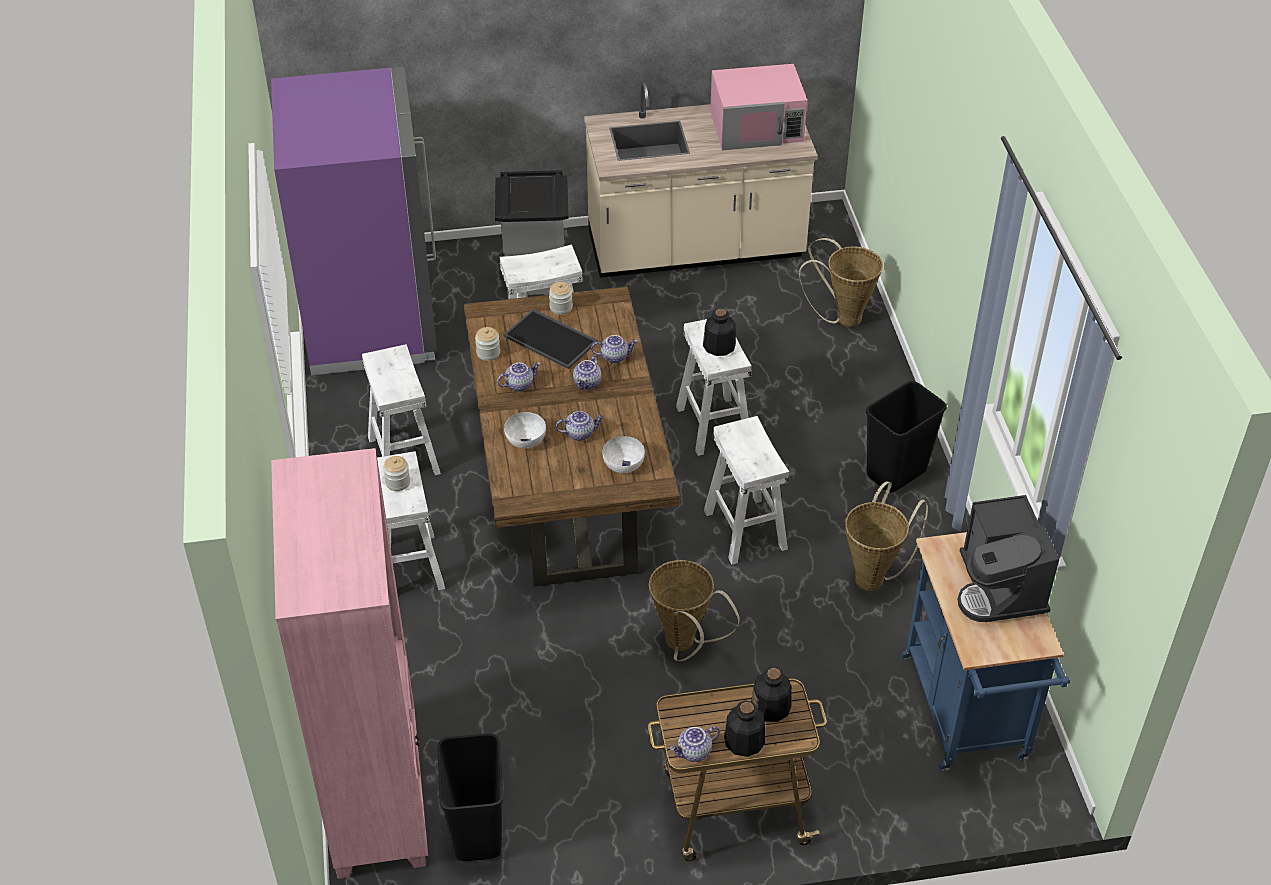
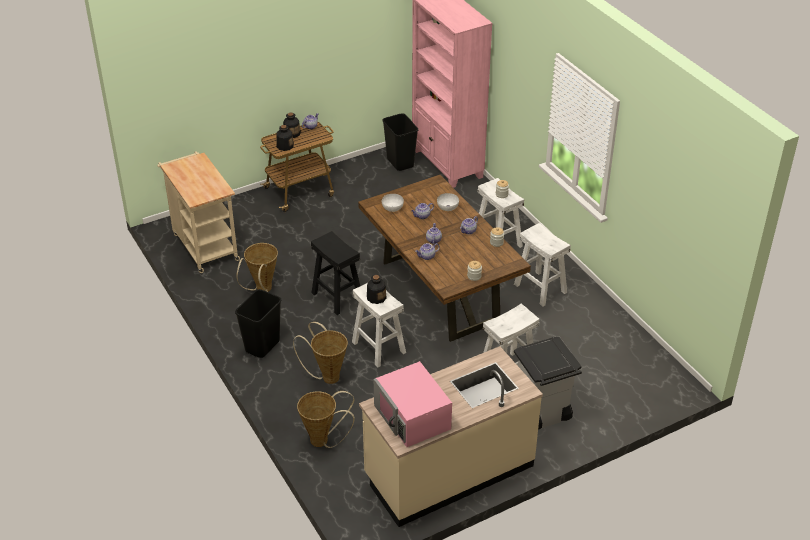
camera: 160 degrees right, 5 degrees down
purple fridge [271,67,437,375] -> none
tray [503,309,598,369] -> none
basket [649,560,740,661] -> basket moved to [293,322,348,384]
white stool [704,416,789,564] -> black stool [311,231,360,315]
pink microwave [710,64,807,151] -> pink microwave turned 90 degrees counterclockwise [374,361,452,447]
blue cart [901,532,1070,771] -> beige cart [157,151,240,273]
coffee machine [957,495,1059,622] -> none

